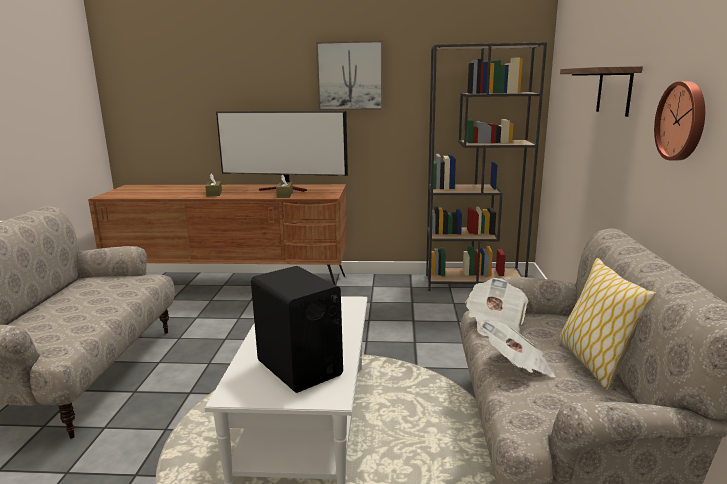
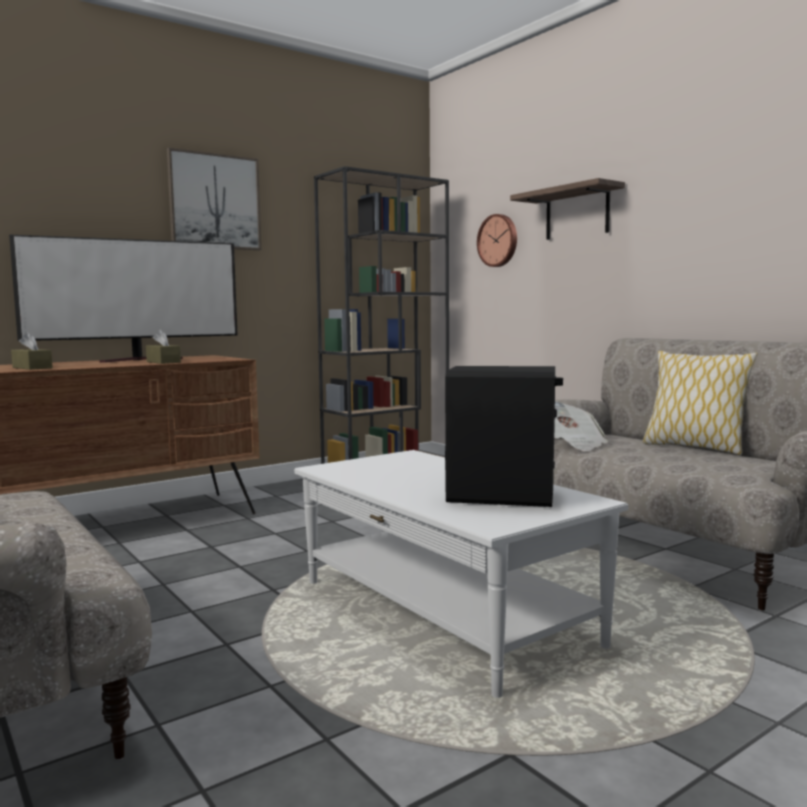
camera: 40 degrees left, 10 degrees down
newspaper [480,320,556,377] -> none
wall clock [654,81,705,160] -> wall clock moved to [477,214,517,267]

